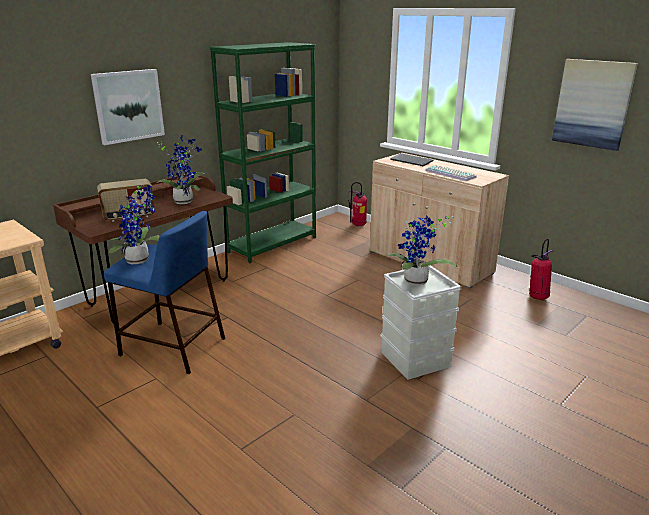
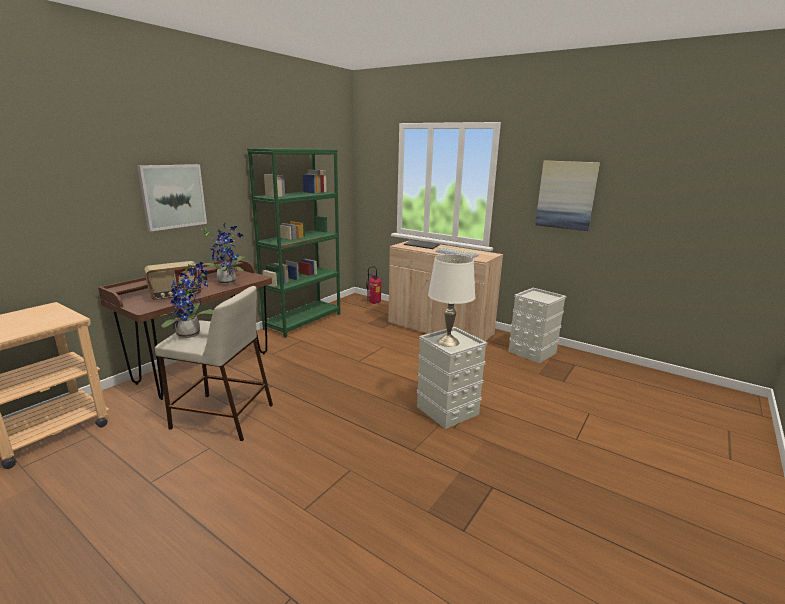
camera: 10 degrees left, 5 degrees down
blue stool [104,211,225,374] -> beige stool [155,286,273,441]
potted plant [387,215,457,286] -> white table lamp [428,254,475,347]
fire extinguisher [529,239,554,300] -> grey storage box [509,288,566,363]

